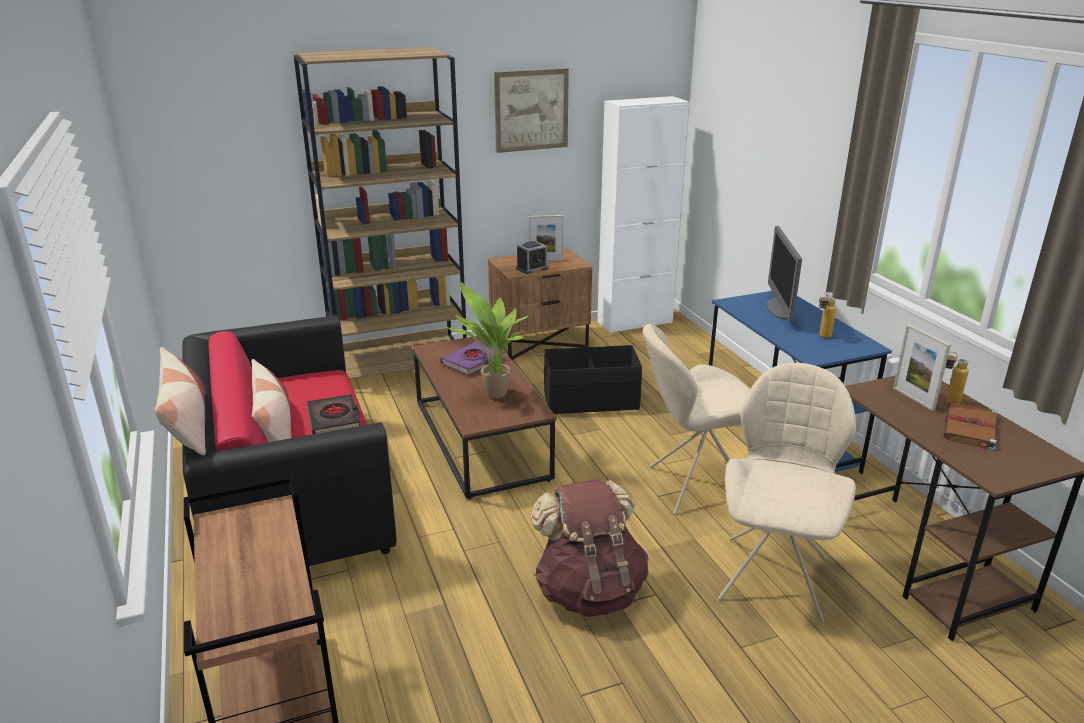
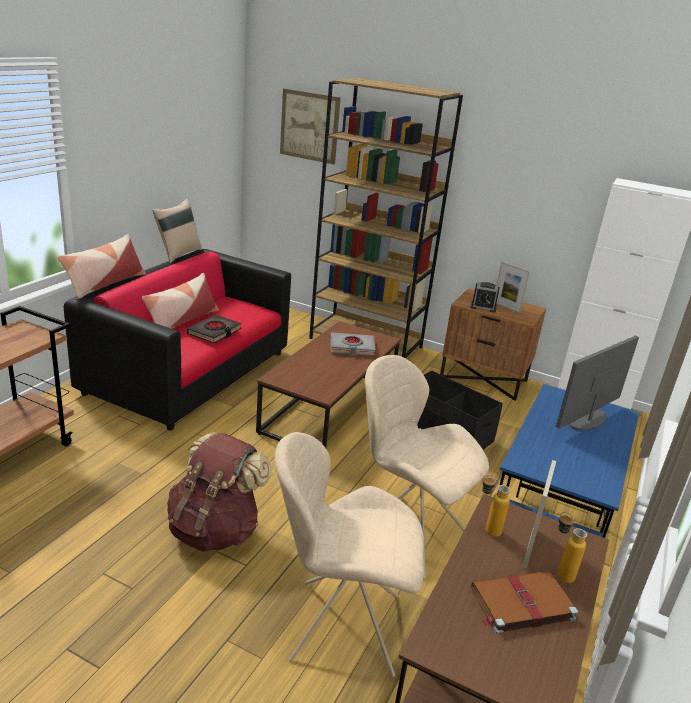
camera: 45 degrees right, 0 degrees up
purple book [440,341,505,376] -> grey book [330,332,376,356]
potted plant [446,282,531,399] -> none
picture [494,68,569,153] -> picture moved to [280,88,341,164]
beige chair [717,363,856,623] -> beige chair turned 150 degrees counterclockwise [275,432,424,677]
bottle [819,293,836,338] -> bottle moved to [482,474,510,537]
none -> beige pillow [152,199,202,263]

